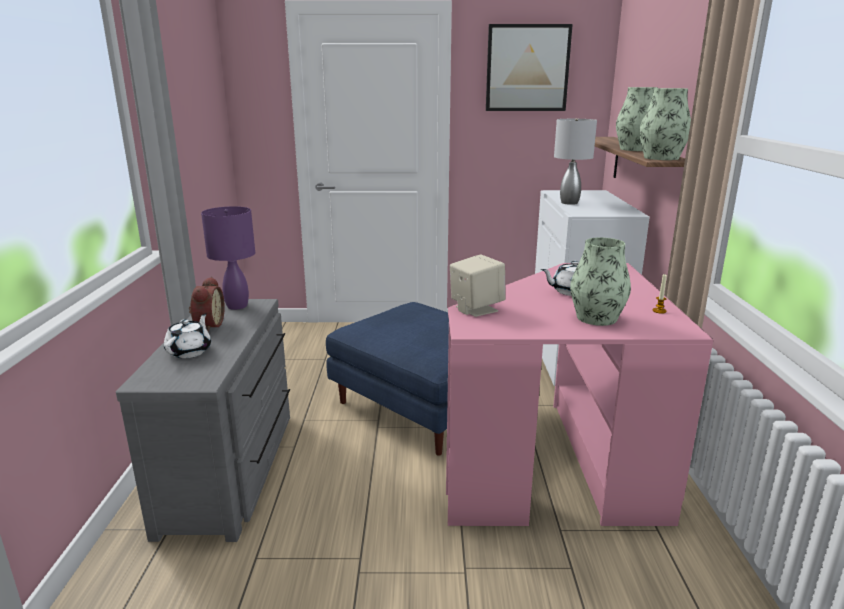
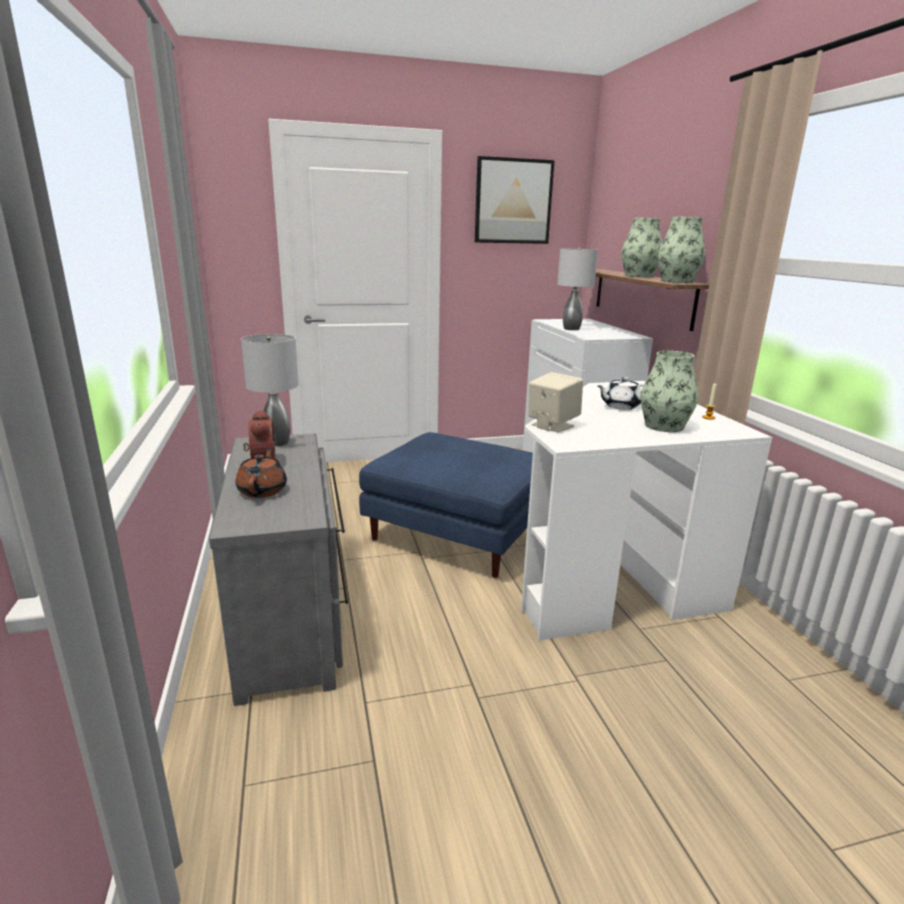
camera: 15 degrees left, 0 degrees up
white teapot [164,313,211,358] -> brown teapot [236,448,287,498]
purple table lamp [201,206,255,310] -> grey table lamp [241,334,299,446]
pink desk [446,263,714,526] -> white desk [521,381,772,641]

